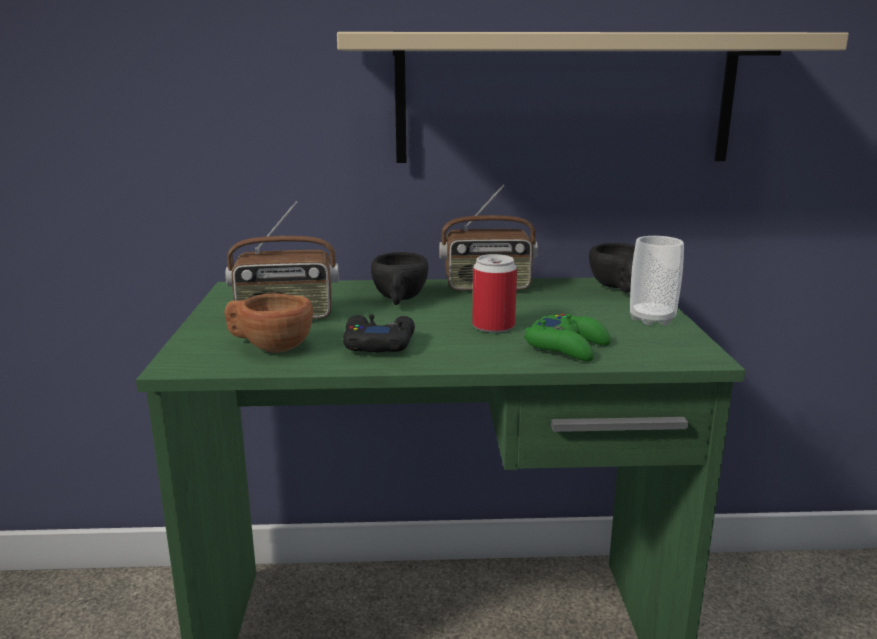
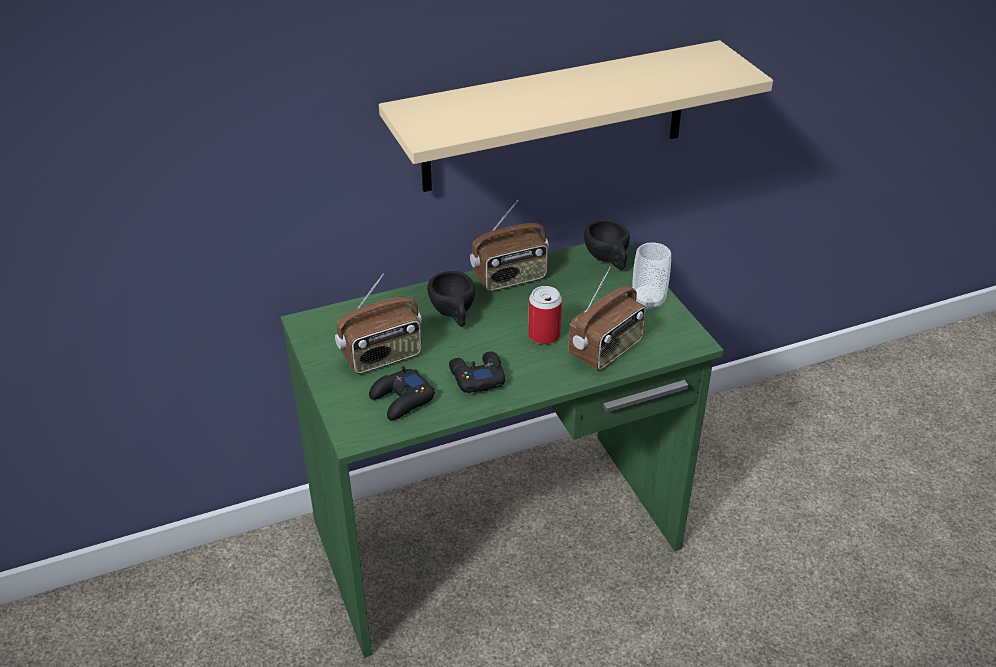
camera: 20 degrees left, 20 degrees up
brown cup [224,293,313,353] -> black game controller [369,366,435,420]
green game controller [524,314,611,361] -> radio [569,267,646,370]

